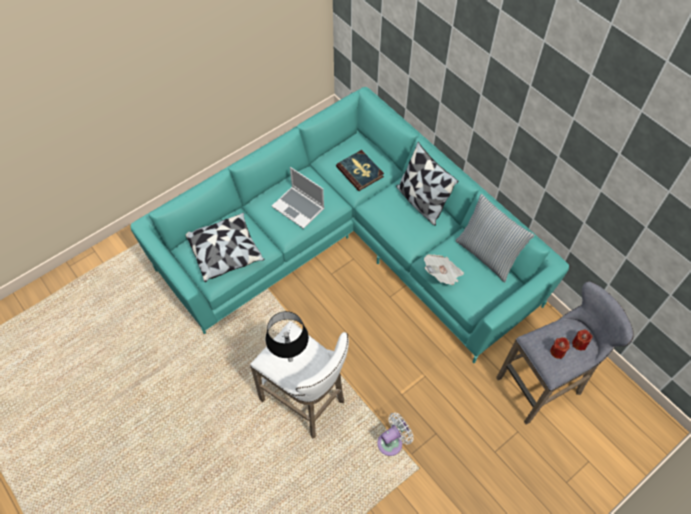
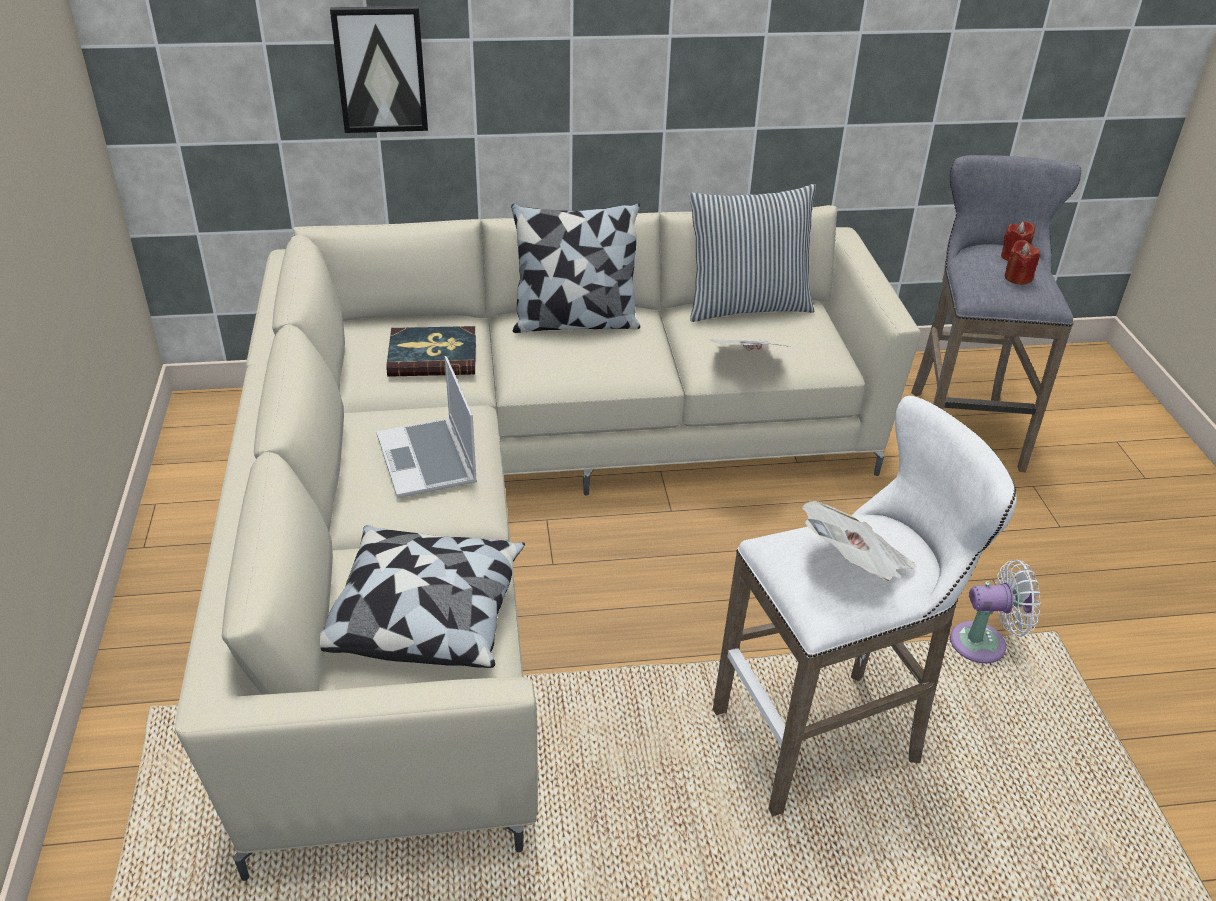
camera: 60 degrees left, 20 degrees down
turquoise sofa [131,87,569,363] -> beige sofa [175,205,921,881]
black table lamp [266,311,309,362] -> newspaper [802,501,916,581]
laptop [272,167,324,229] -> laptop turned 90 degrees clockwise [376,356,477,498]
white fan [377,412,413,456] -> white fan turned 90 degrees clockwise [950,560,1041,663]
none -> picture [330,6,428,133]

